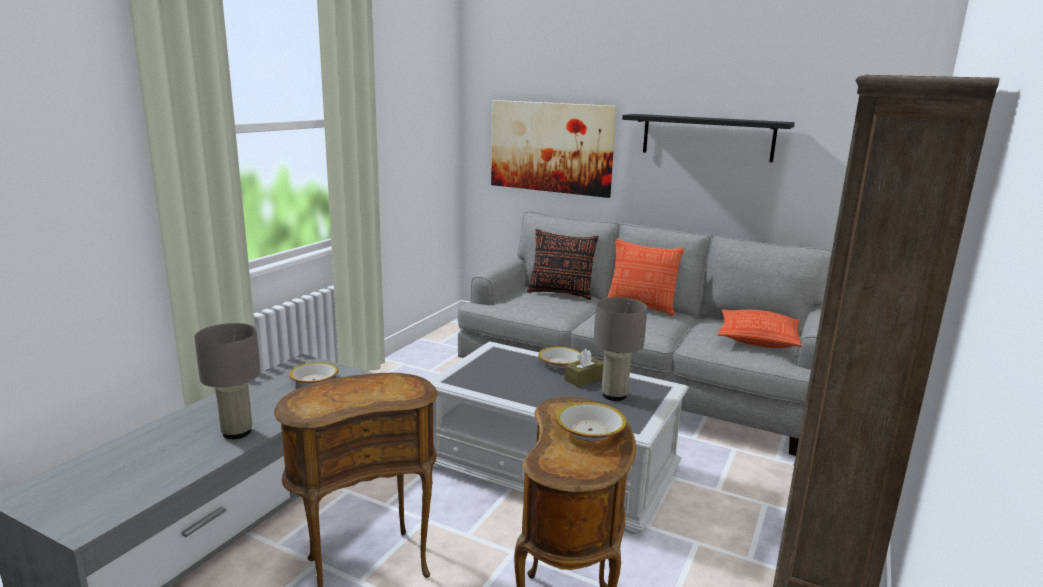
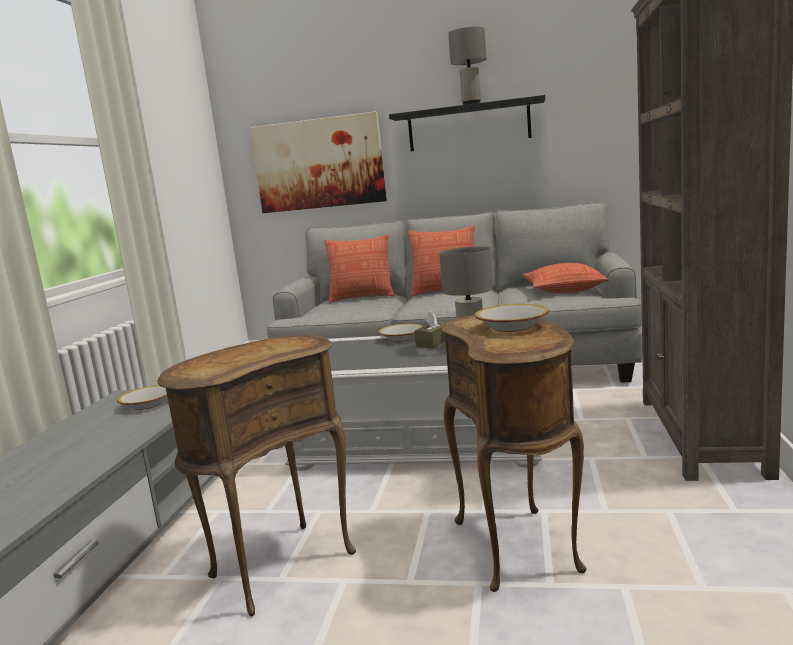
camera: 15 degrees left, 5 degrees down
grey table lamp [194,323,260,439] -> grey table lamp moved to [448,27,486,105]
black pillow [527,229,599,300] -> orange pillow [324,234,395,303]

